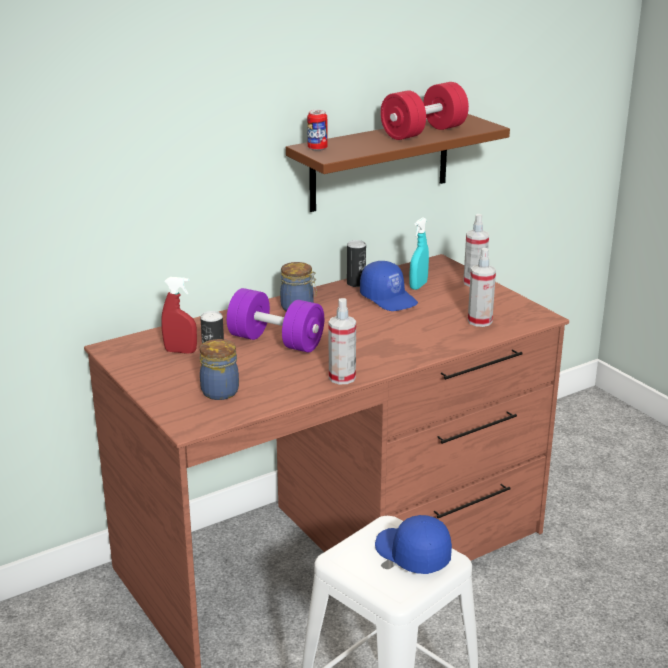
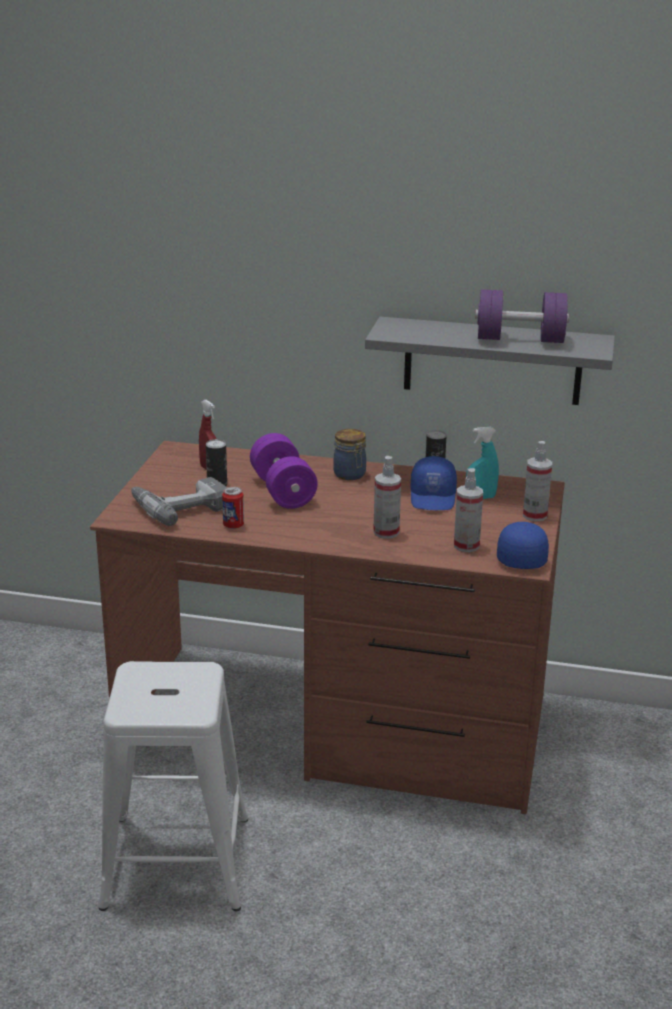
camera: 45 degrees right, 0 degrees up
jar [200,339,239,400] -> power drill [131,477,227,526]
brown shelf [286,114,510,212] -> grey shelf [365,317,615,405]
can [307,110,327,151] -> can moved to [222,487,244,529]
spray bottle [329,298,356,384] -> spray bottle moved to [373,456,401,539]
blue cap [375,515,452,574] -> blue cap moved to [497,522,549,569]
red dumbbell [381,82,469,140] -> purple dumbbell [475,289,569,343]

